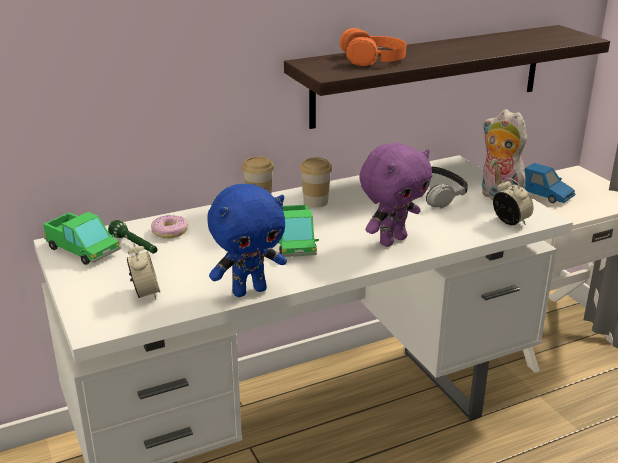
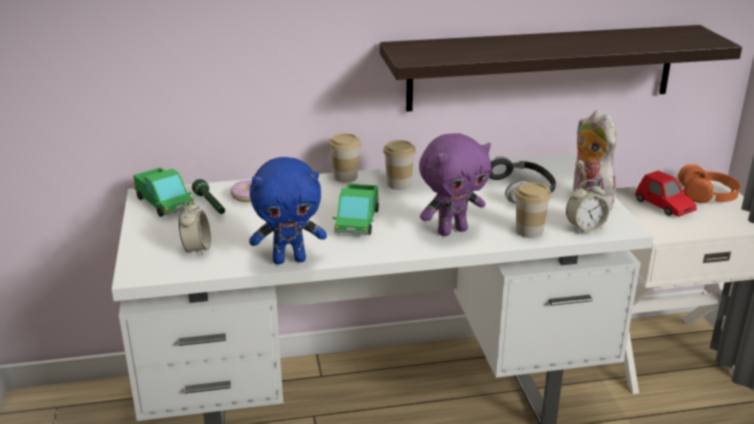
camera: 15 degrees right, 0 degrees up
orange headphones [340,28,407,66] -> orange headphones moved to [678,164,740,203]
alarm clock [493,178,534,225] -> alarm clock turned 90 degrees clockwise [566,180,610,234]
blue toy car [525,163,575,203] -> red toy car [635,171,697,217]
none -> cup [515,183,552,238]

